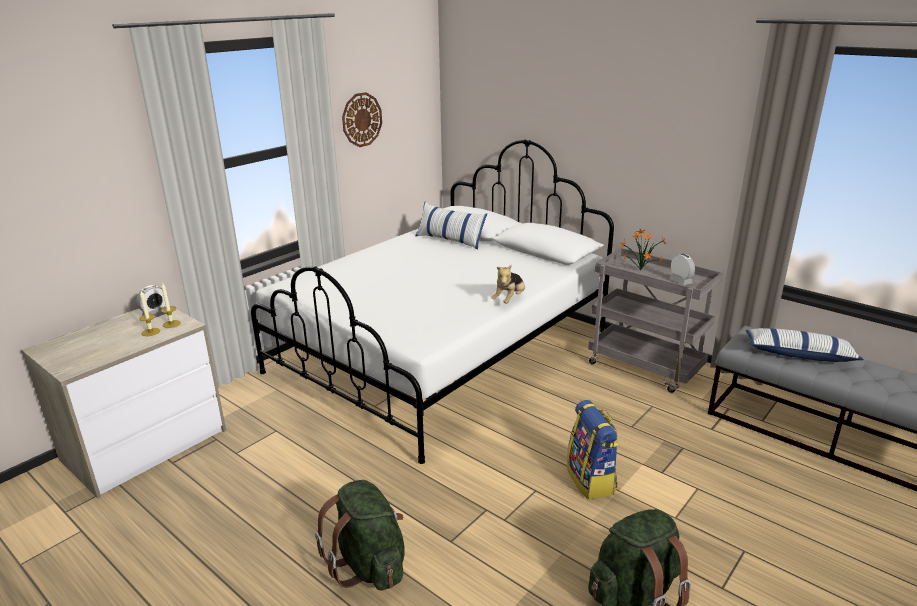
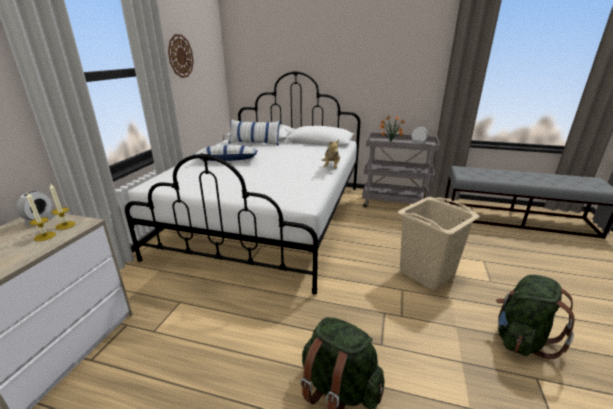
camera: 25 degrees left, 0 degrees up
backpack [567,400,619,500] -> beige laundry basket [398,197,480,290]
pillow [746,328,864,362] -> pillow moved to [193,145,258,161]

